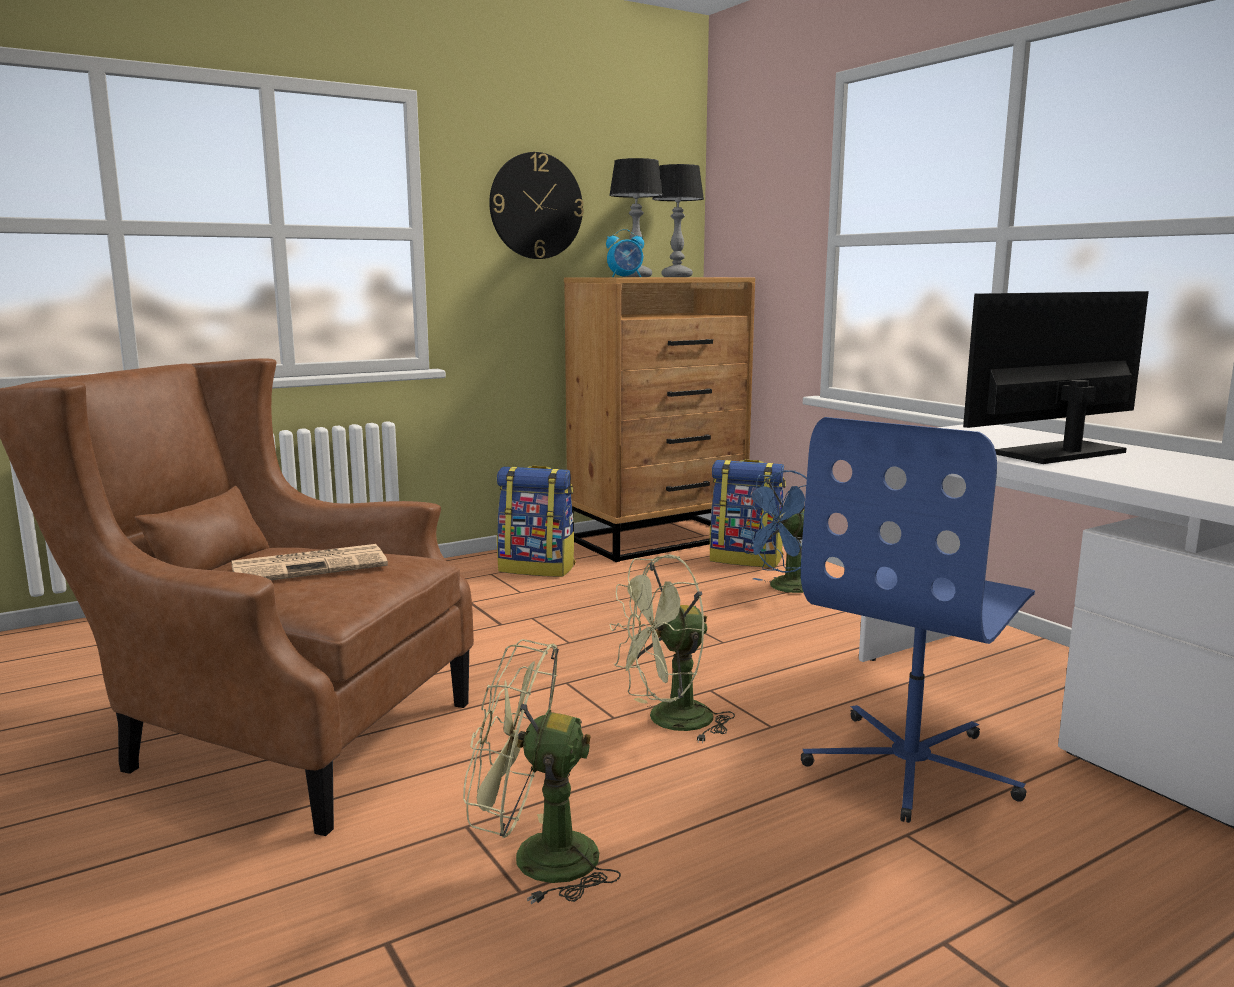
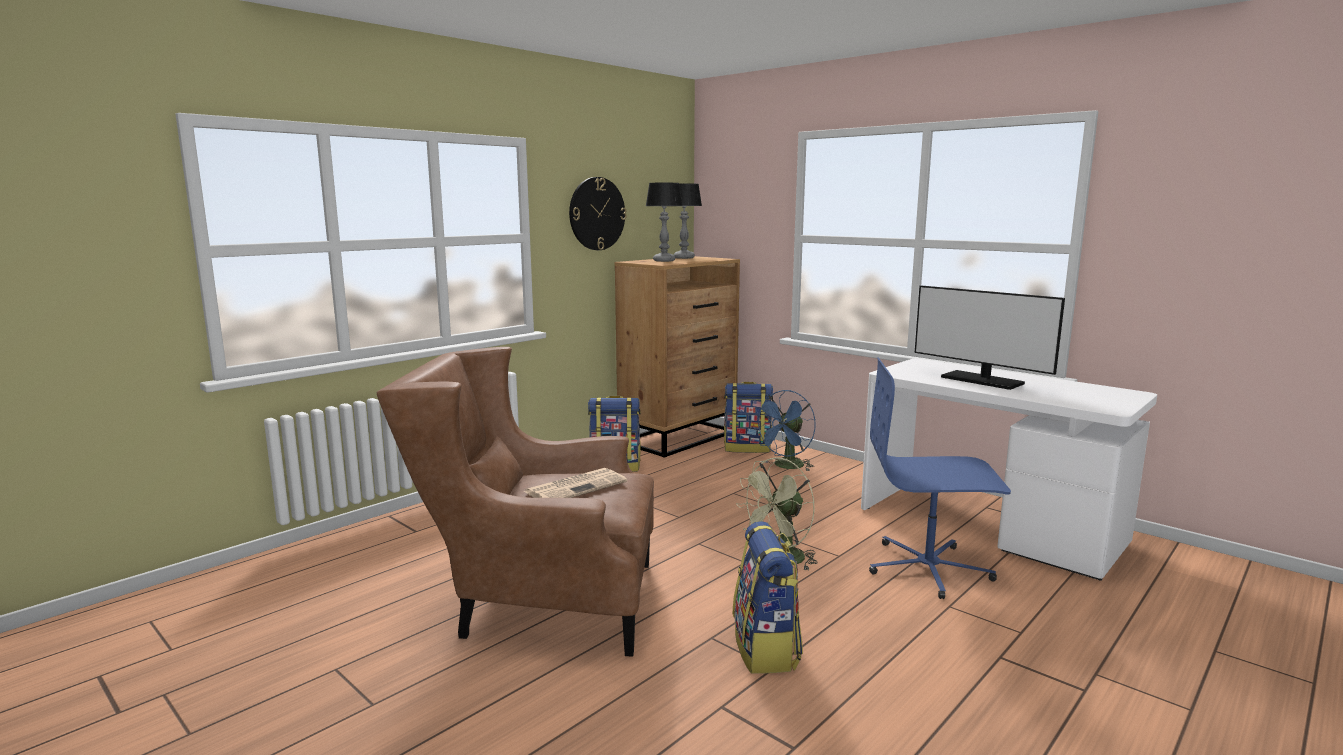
camera: 15 degrees left, 0 degrees up
green fan [463,639,621,904] -> backpack [733,521,803,674]
alarm clock [606,229,644,277] -> none
blue office chair [801,417,1035,823] -> blue office chair turned 75 degrees clockwise [869,358,1011,599]
monitor [963,291,1149,464] -> monitor turned 90 degrees counterclockwise [915,286,1065,390]

